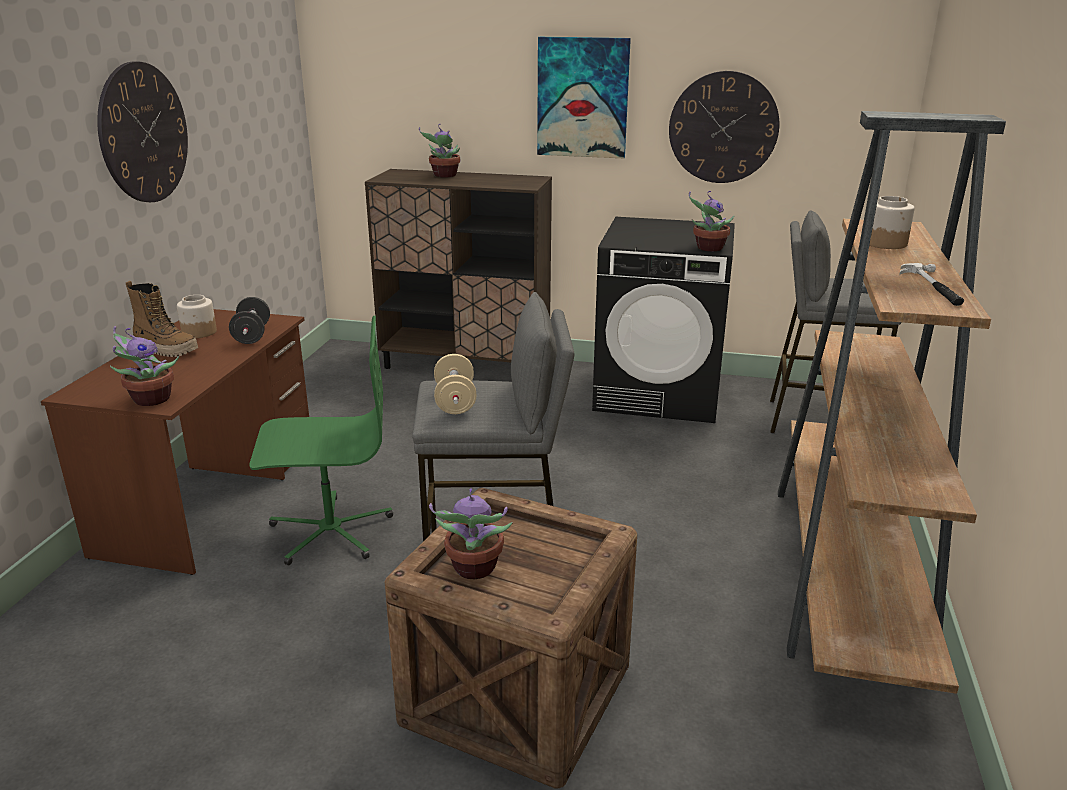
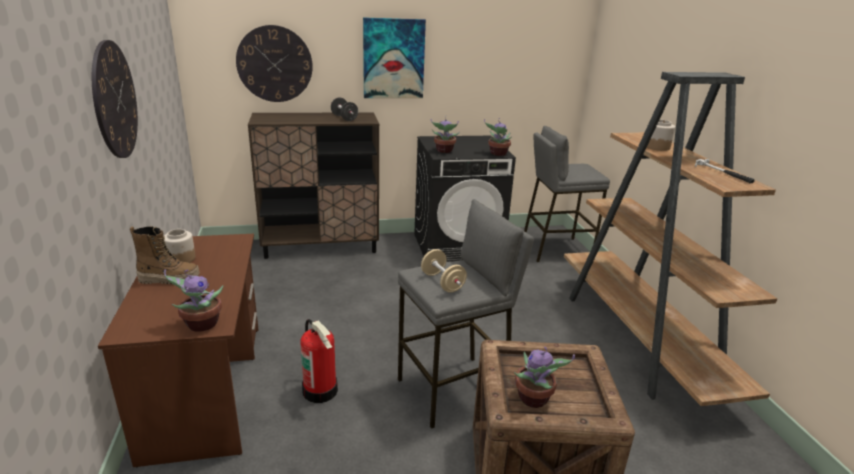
camera: 25 degrees left, 0 degrees up
black dumbbell [229,297,270,344] -> black dumbbell moved to [331,97,358,121]
green office chair [249,316,393,565] -> fire extinguisher [301,319,338,403]
potted plant [419,123,460,178] -> potted plant moved to [431,116,460,153]
wall clock [669,71,779,183] -> wall clock moved to [236,25,313,102]

